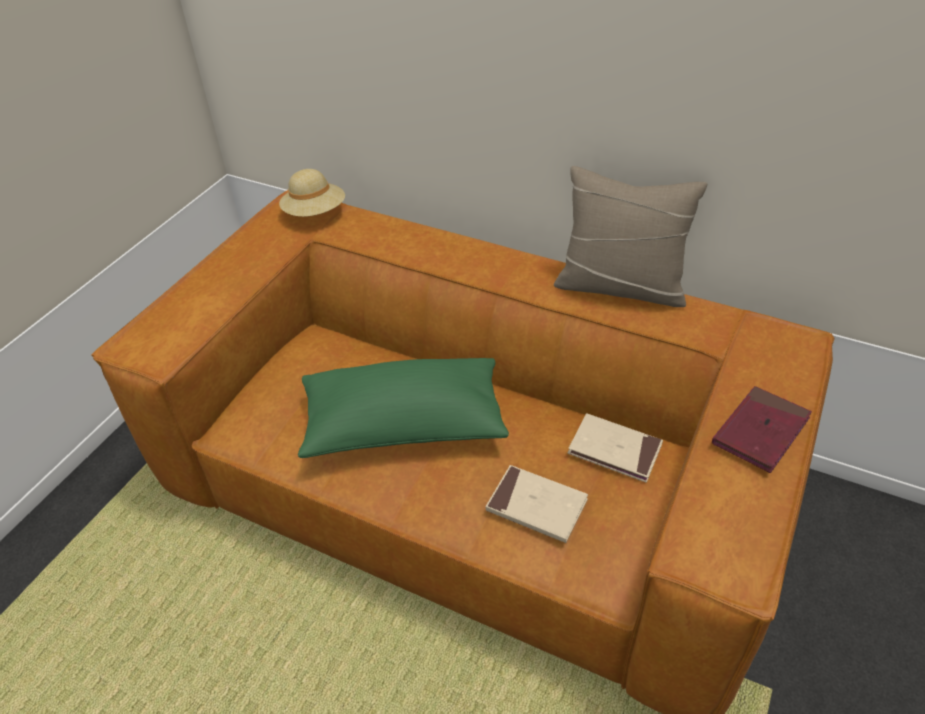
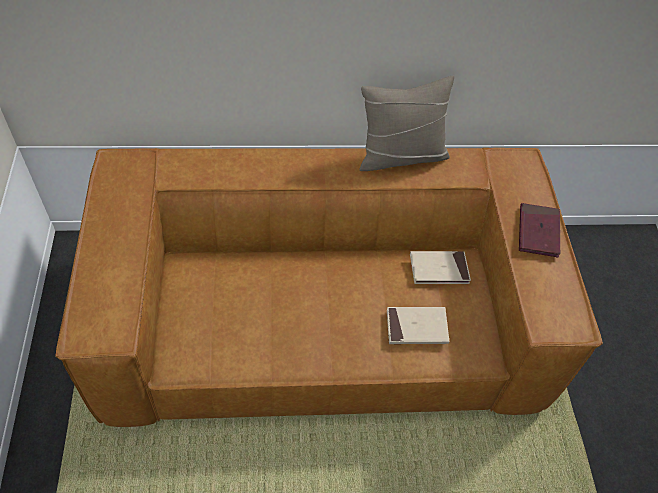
camera: 35 degrees left, 10 degrees up
beige hat [279,169,345,217] -> none
green pillow [298,358,509,458] -> none

